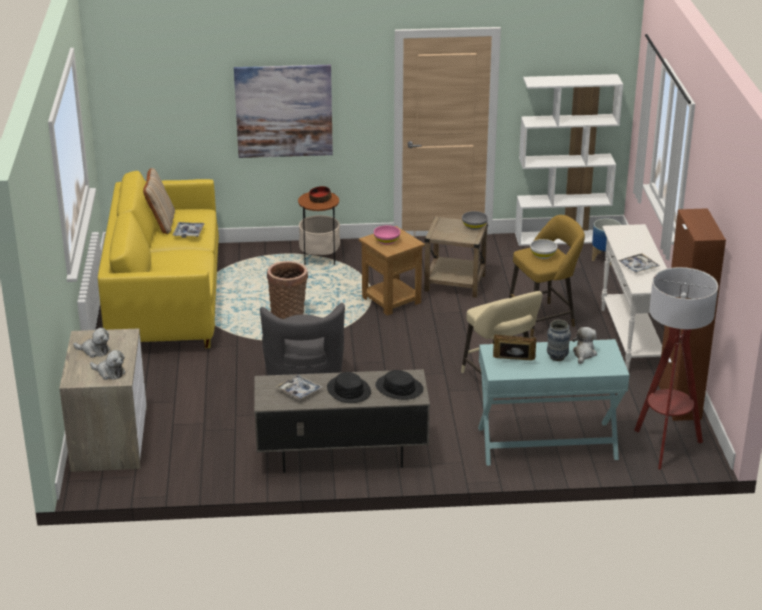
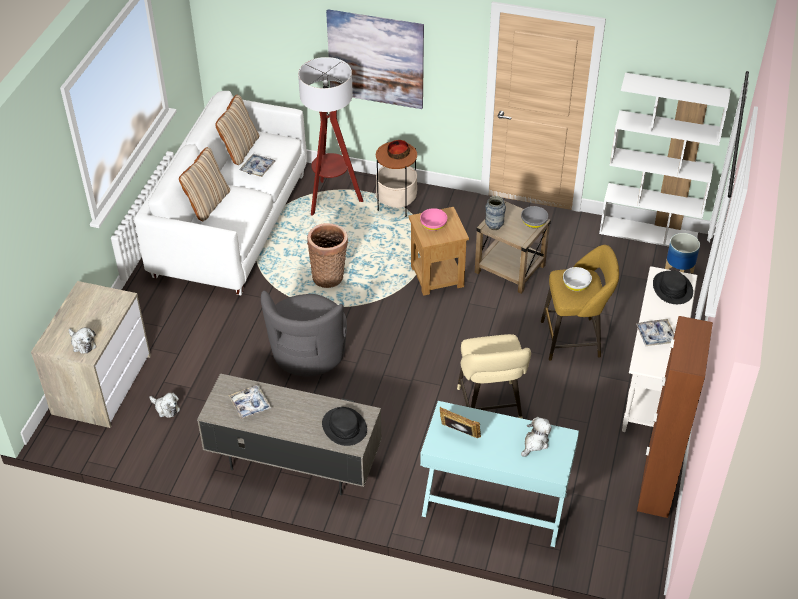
camera: 20 degrees right, 15 degrees up
plush toy [73,328,110,358] -> plush toy moved to [150,393,180,418]
yellow sofa [98,171,219,348] -> white sofa [135,91,307,295]
black hat [327,372,371,403] -> black hat moved to [653,270,693,304]
vase [547,319,571,361] -> vase moved to [485,196,506,230]
floor lamp [634,267,718,470] -> floor lamp moved to [298,57,363,216]
none -> beige pillow [179,147,230,221]

